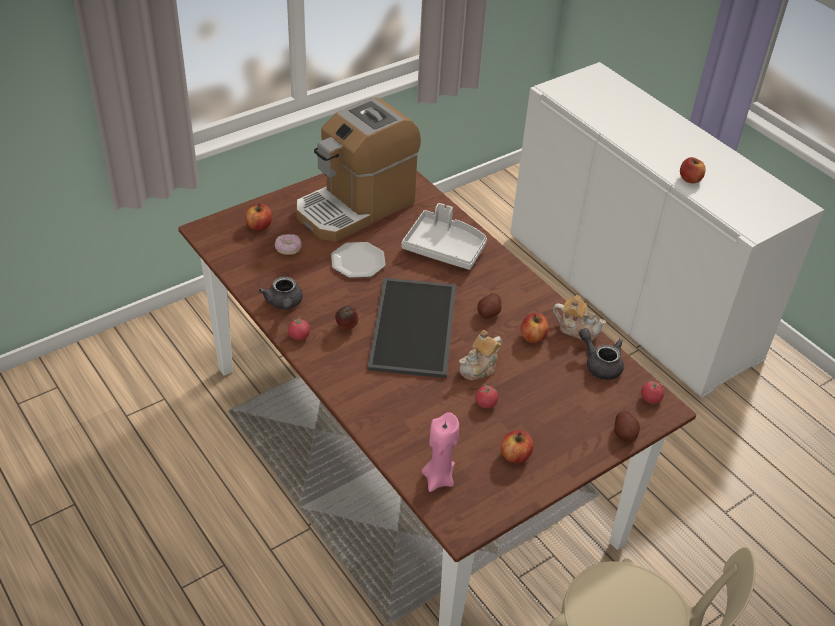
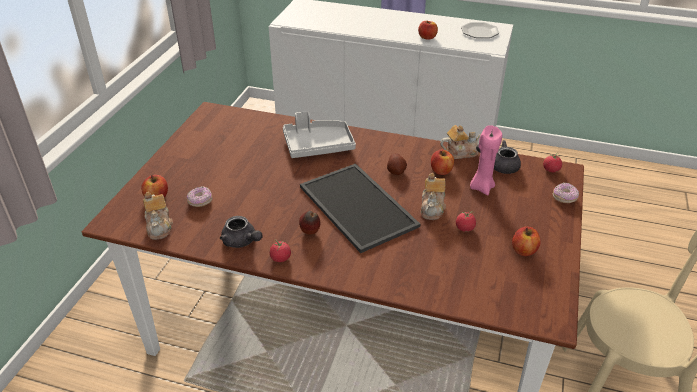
camera: 35 degrees left, 5 degrees down
coffee machine [296,98,421,242] -> none
plate [331,242,386,278] -> plate moved to [461,22,499,38]
pink candle [422,412,459,492] -> pink candle moved to [470,125,502,195]
potato [614,411,640,442] -> donut [553,183,579,203]
none -> teapot [143,192,173,240]

